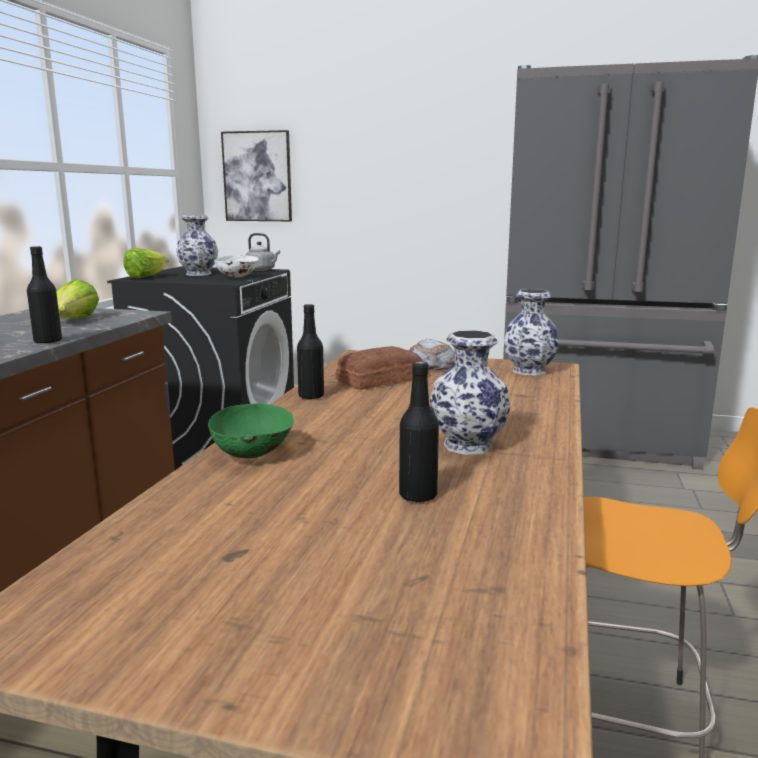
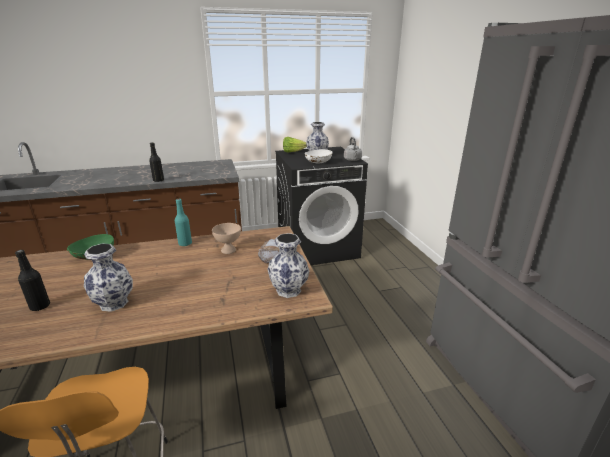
camera: 60 degrees right, 10 degrees up
lettuce [56,279,99,318] -> none
picture [221,130,292,221] -> none
black bottle [297,304,324,400] -> turquoise bottle [175,199,192,246]
bread [336,346,423,390] -> beige bowl [212,223,241,254]

